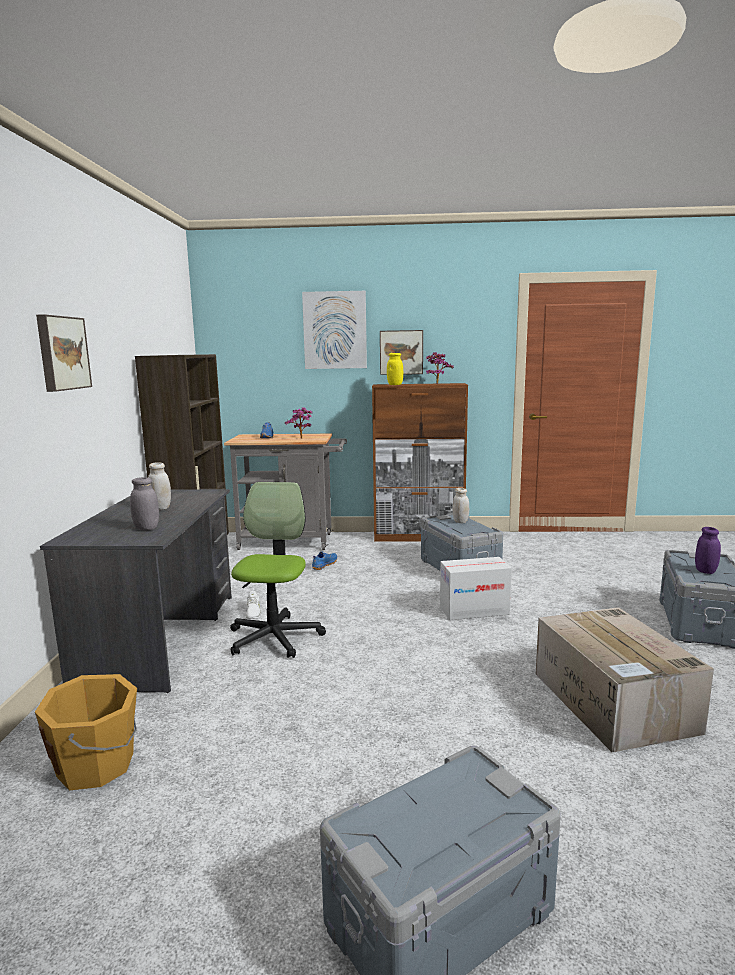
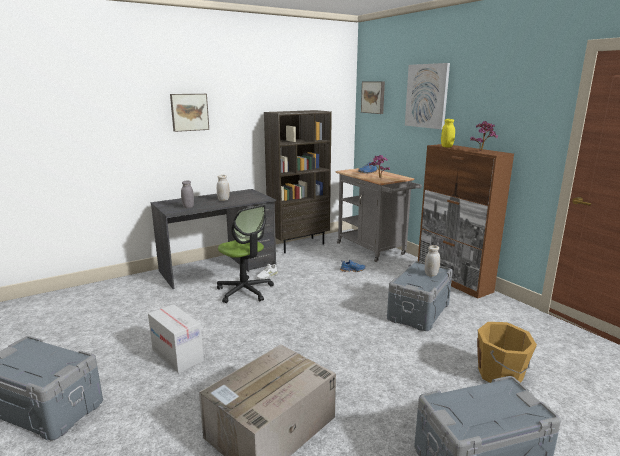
camera: 55 degrees right, 5 degrees up
orange bucket [35,674,137,790] -> orange bucket moved to [477,322,537,383]
office chair [230,482,326,658] -> office chair turned 75 degrees clockwise [217,205,274,303]
picture [380,330,423,375] -> picture moved to [361,81,385,114]
cardboard box [440,557,512,620] -> cardboard box moved to [148,304,204,373]
purple jar [695,527,721,574] -> none

